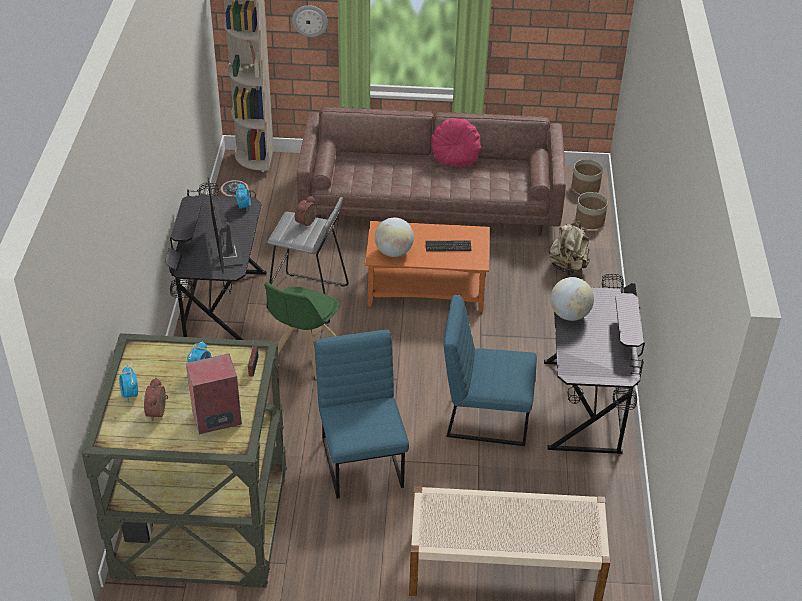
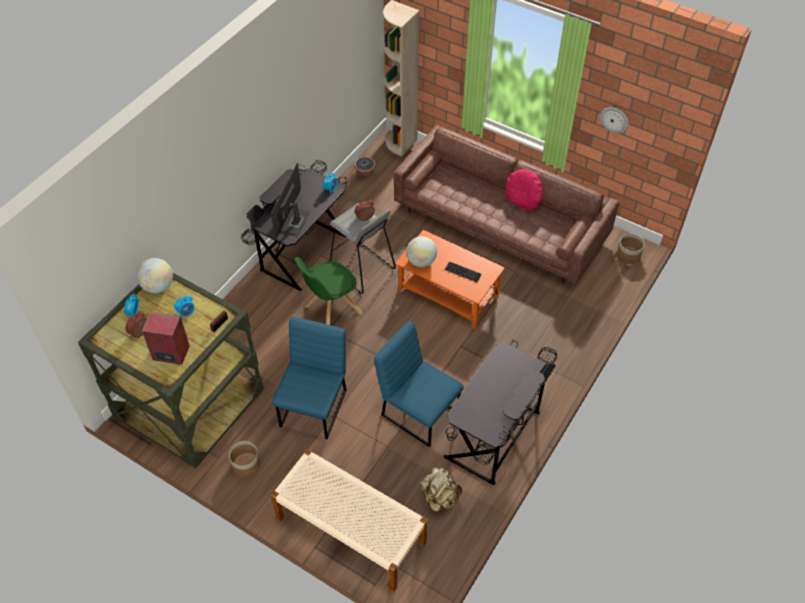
camera: 30 degrees right, 10 degrees up
wall clock [292,5,328,37] -> wall clock moved to [600,107,629,133]
beige backpack [549,221,590,276] -> beige backpack moved to [421,468,462,511]
globe [550,277,594,321] -> globe moved to [137,258,173,293]
planter [575,192,608,229] -> planter moved to [229,441,260,477]

